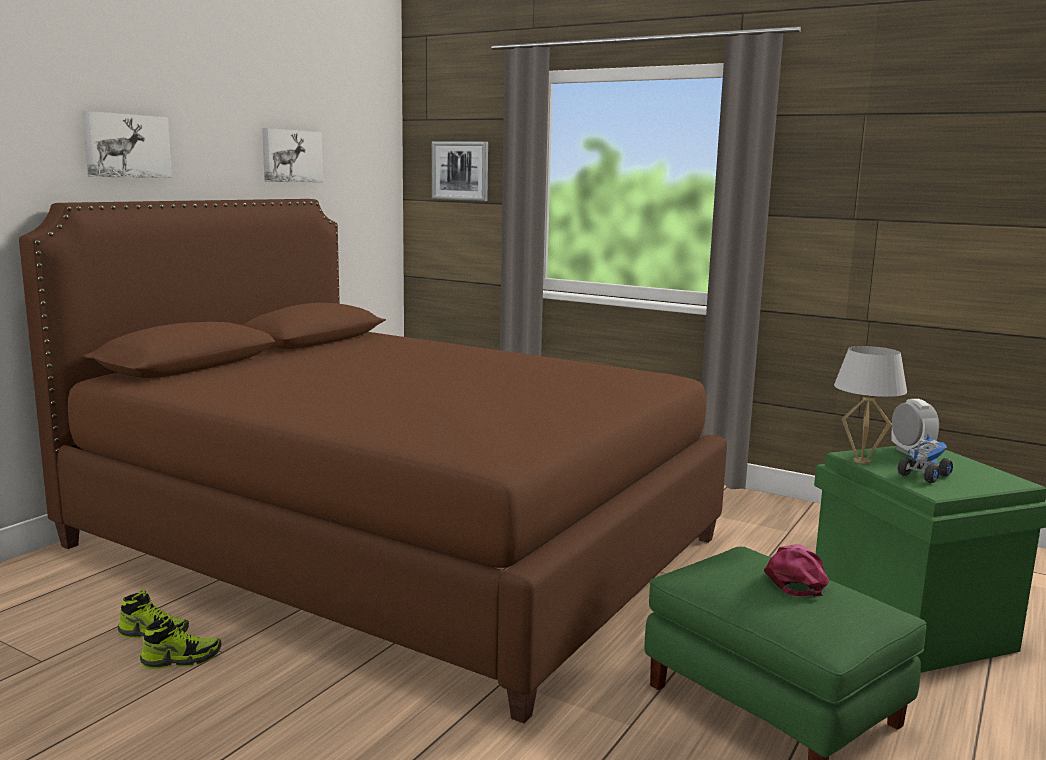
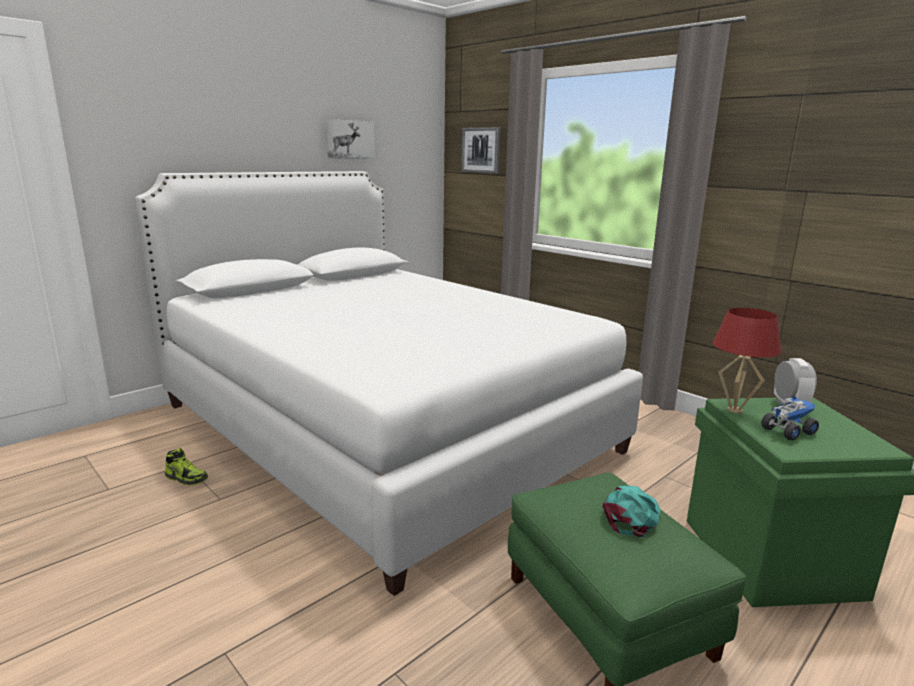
camera: 15 degrees right, 5 degrees up
brown bed [19,199,727,724] -> white bed [135,171,643,596]
picture [82,111,172,178] -> none
shoe [140,615,222,669] -> none
pink cap [764,544,829,596] -> turquoise cap [602,486,661,537]
white table lamp [834,346,907,464] -> red table lamp [713,308,781,414]

